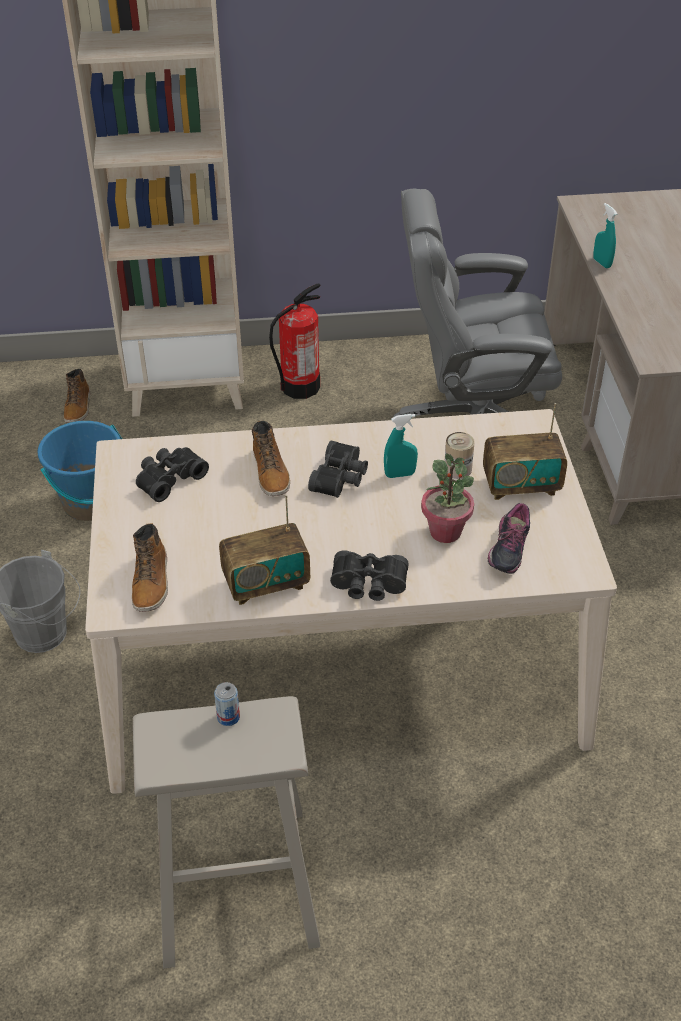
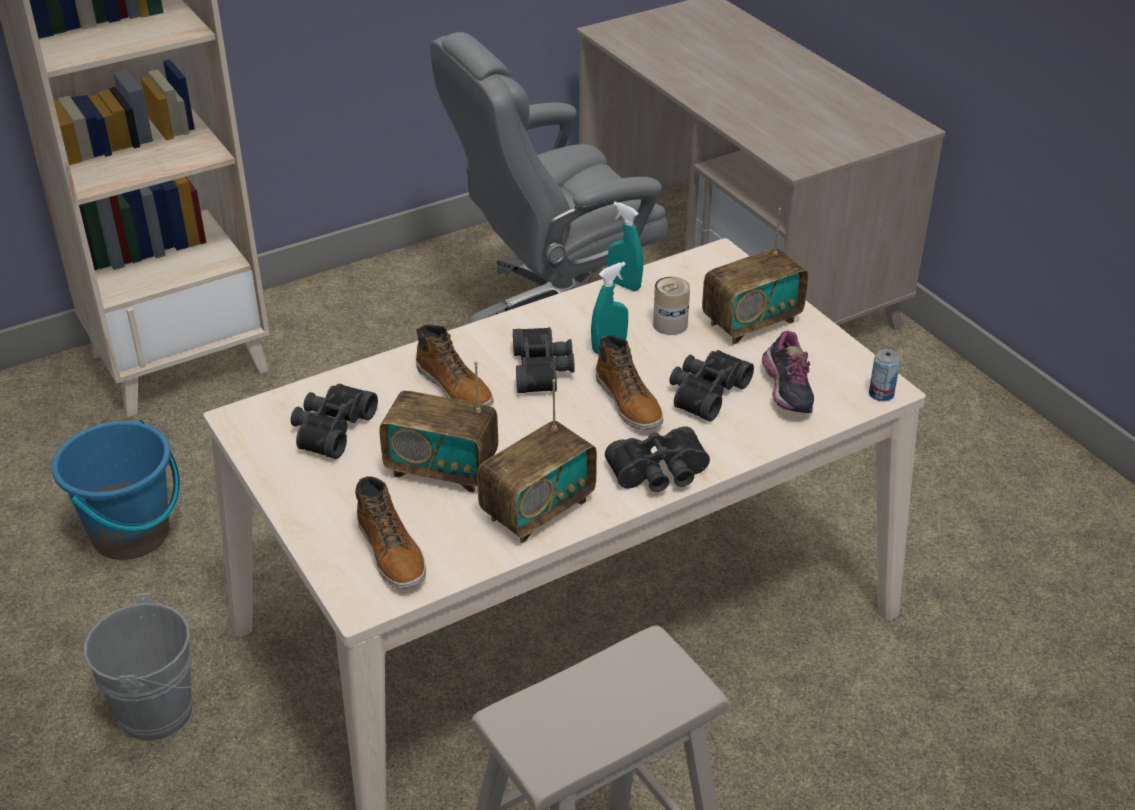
camera: 25 degrees left, 5 degrees down
boot [64,369,90,423] -> boot moved to [596,335,663,429]
can [214,682,240,726] -> can moved to [869,349,900,401]
fire extinguisher [269,283,320,399] -> none
potted plant [421,453,474,543] -> black binoculars [669,350,754,422]
turquoise spray bottle [593,203,617,268] -> turquoise spray bottle moved to [608,202,643,291]
none -> radio [379,361,498,493]

